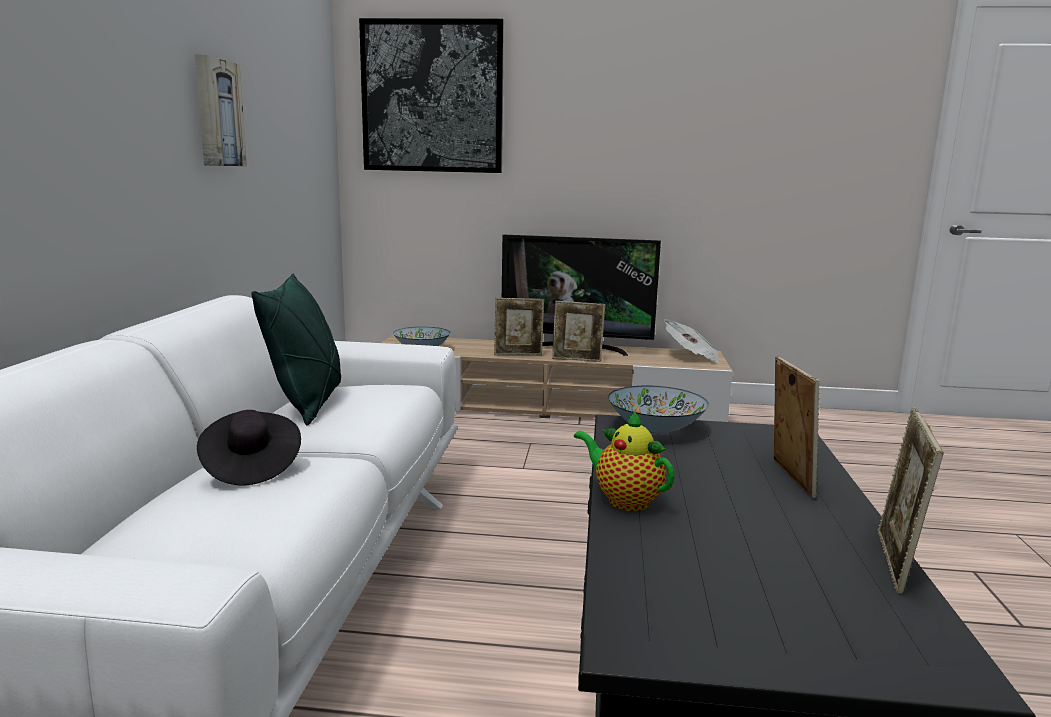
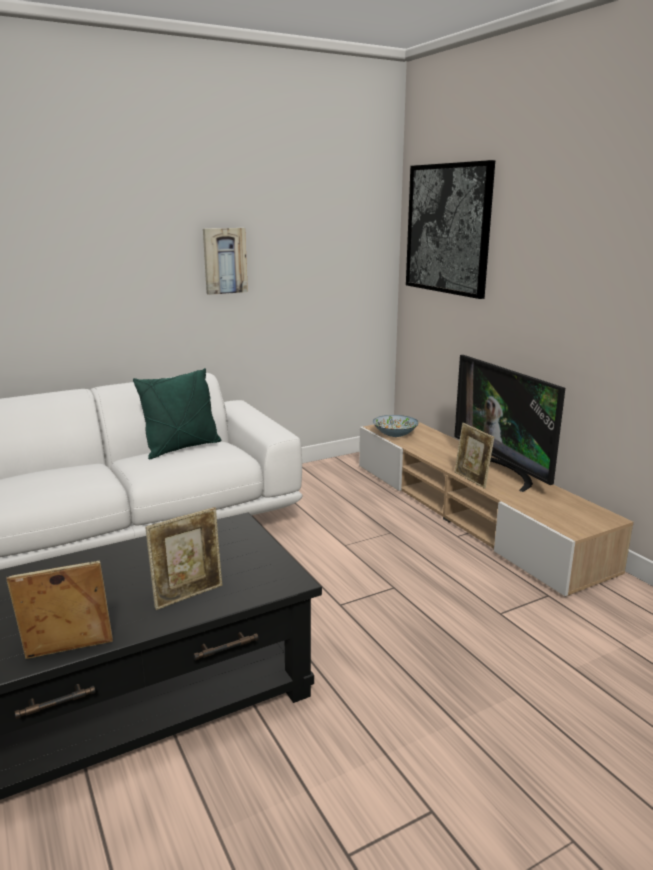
camera: 55 degrees right, 5 degrees up
black hat [197,410,301,486] -> none
picture frame [494,298,544,355] -> none
teapot [574,411,675,511] -> none
bowl [608,385,709,433] -> none
newspaper [664,319,719,363] -> none

